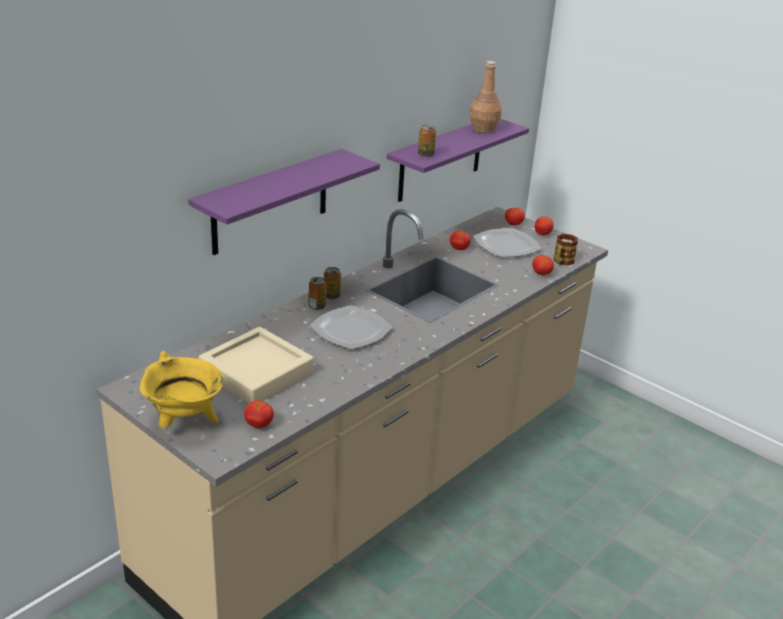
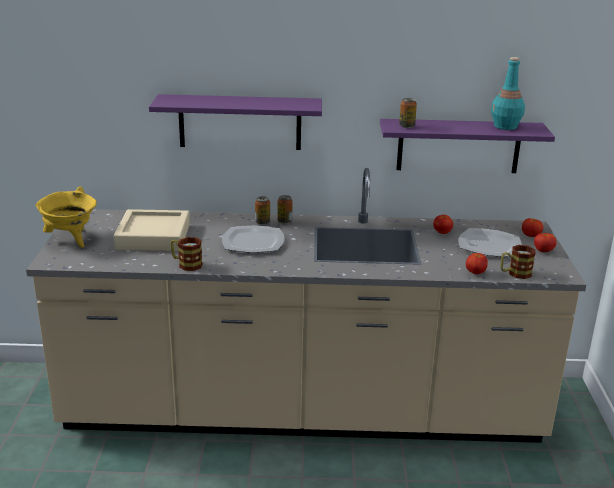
camera: 50 degrees right, 5 degrees down
tomato [244,400,274,428] -> none
brown bottle [469,61,502,133] -> turquoise bottle [491,57,525,130]
none -> mug [171,237,203,271]

